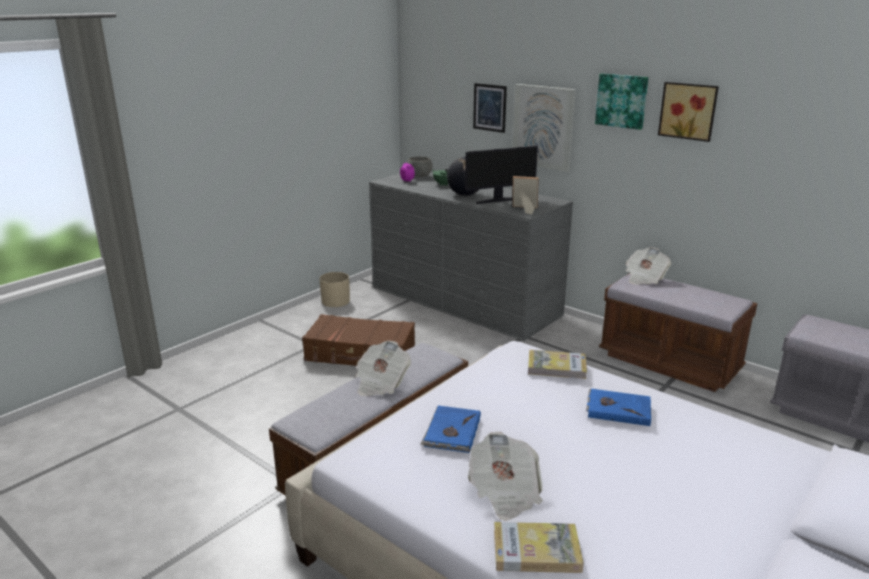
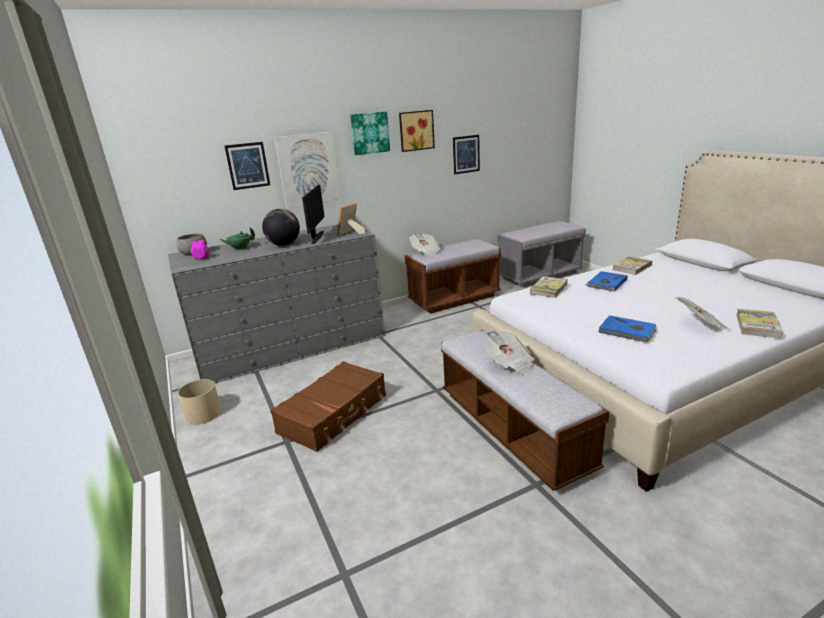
camera: 65 degrees left, 0 degrees up
none -> picture [453,135,480,175]
none -> book [613,256,652,275]

